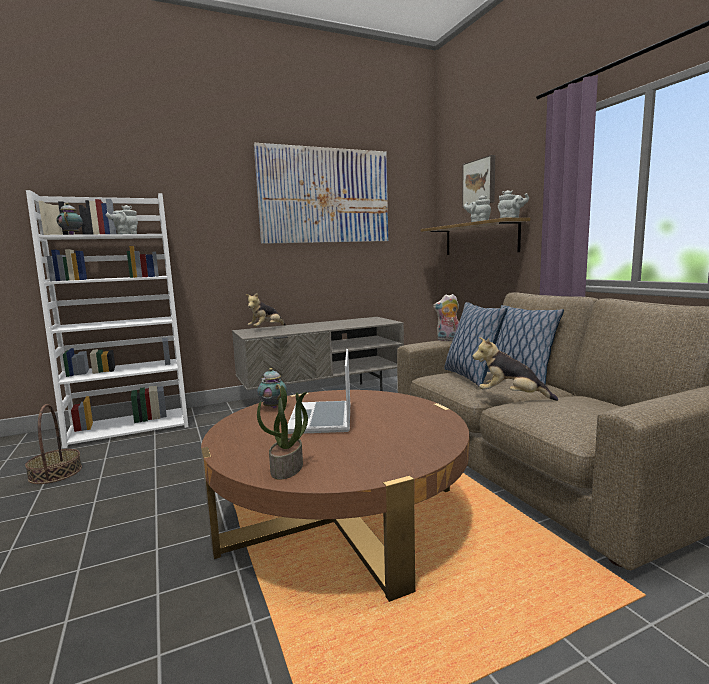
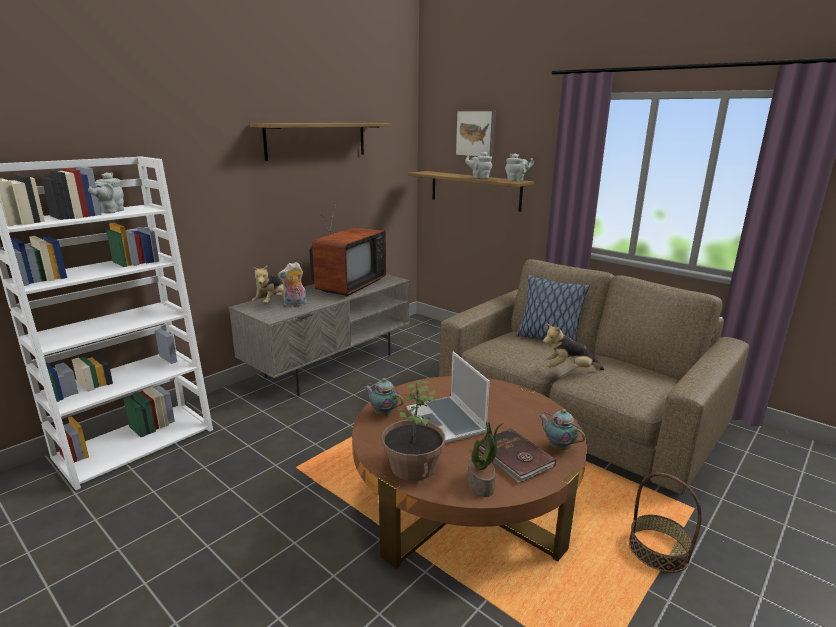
camera: 25 degrees left, 10 degrees up
basket [25,404,82,484] -> basket moved to [629,473,702,573]
teapot [57,203,83,235] -> teapot moved to [538,409,585,450]
picture [254,143,388,244] -> shelf [250,123,392,161]
plush toy [433,294,459,341] -> plush toy moved to [278,262,306,307]
pillow [444,302,507,386] -> none
none -> television [309,204,386,296]
none -> potted plant [382,380,445,481]
none -> brown book [478,428,556,483]

